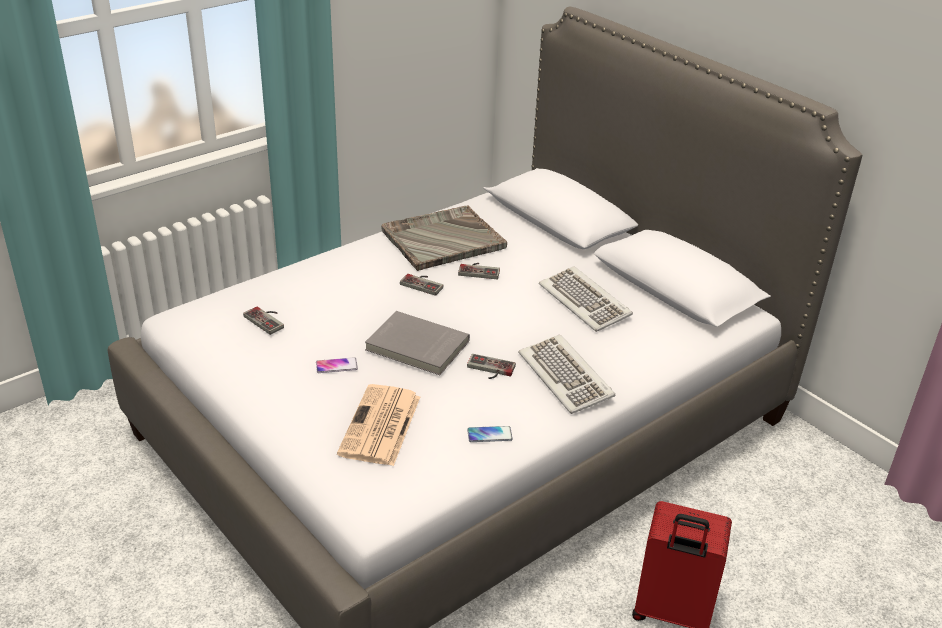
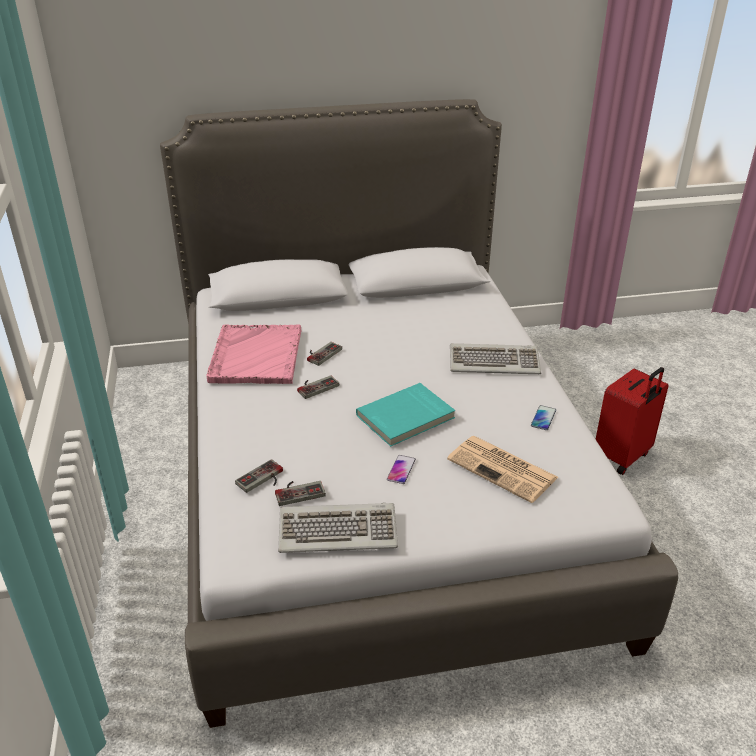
camera: 60 degrees left, 0 degrees up
grey book [365,311,470,375] -> turquoise book [356,383,455,447]
grey tray [381,205,507,271] -> pink tray [206,324,301,384]
game controller [467,354,516,379] -> game controller moved to [235,459,283,493]
keyboard [539,266,633,332] -> keyboard moved to [278,503,398,553]

